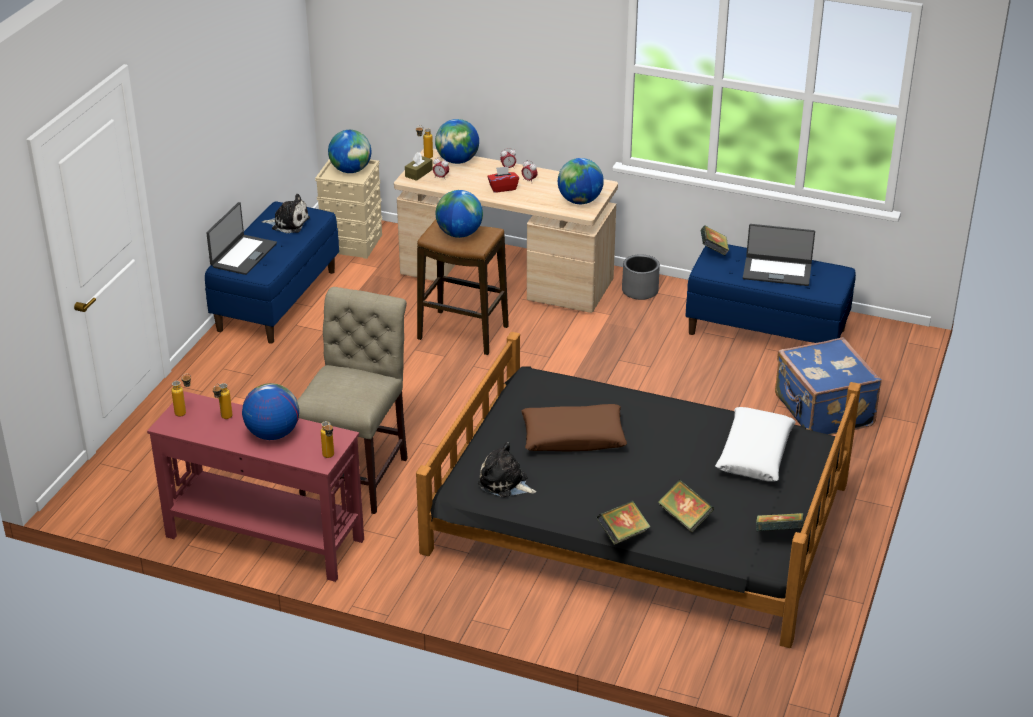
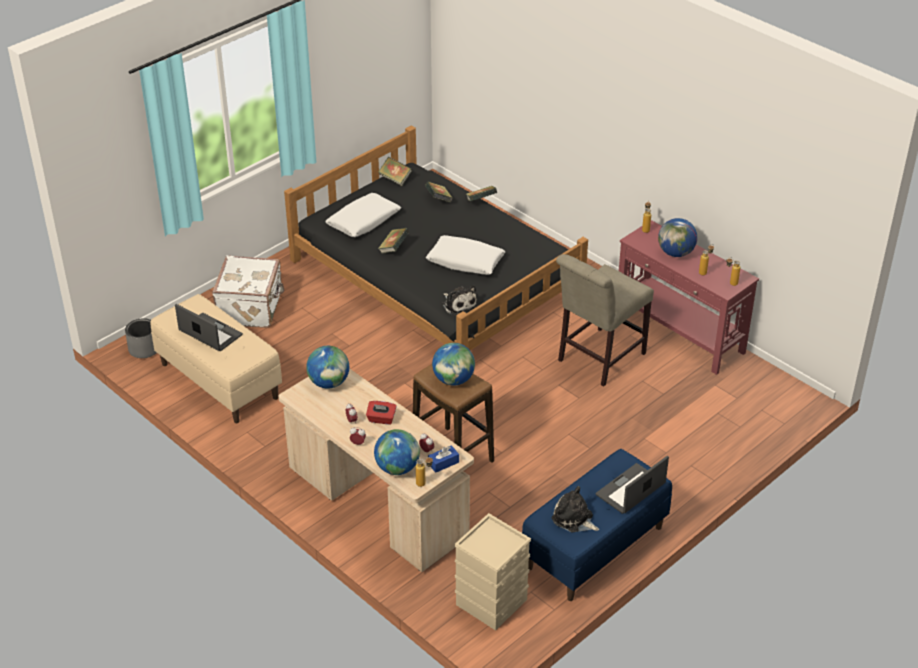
camera: 155 degrees left, 5 degrees up
globe [328,130,371,173] -> none
brown tissue box [405,152,433,181] -> blue tissue box [428,445,459,473]
plush toy [478,442,536,497] -> plush toy moved to [442,285,477,316]
brown pillow [521,404,627,452] -> white pillow [426,235,505,275]
grey planter [622,254,660,300] -> grey planter moved to [125,318,157,358]
blue bench [686,244,856,343] -> beige bench [151,294,282,423]
book [700,225,729,256] -> book moved to [378,228,409,254]
blue suitcase [775,337,882,435] -> white suitcase [212,255,284,328]

